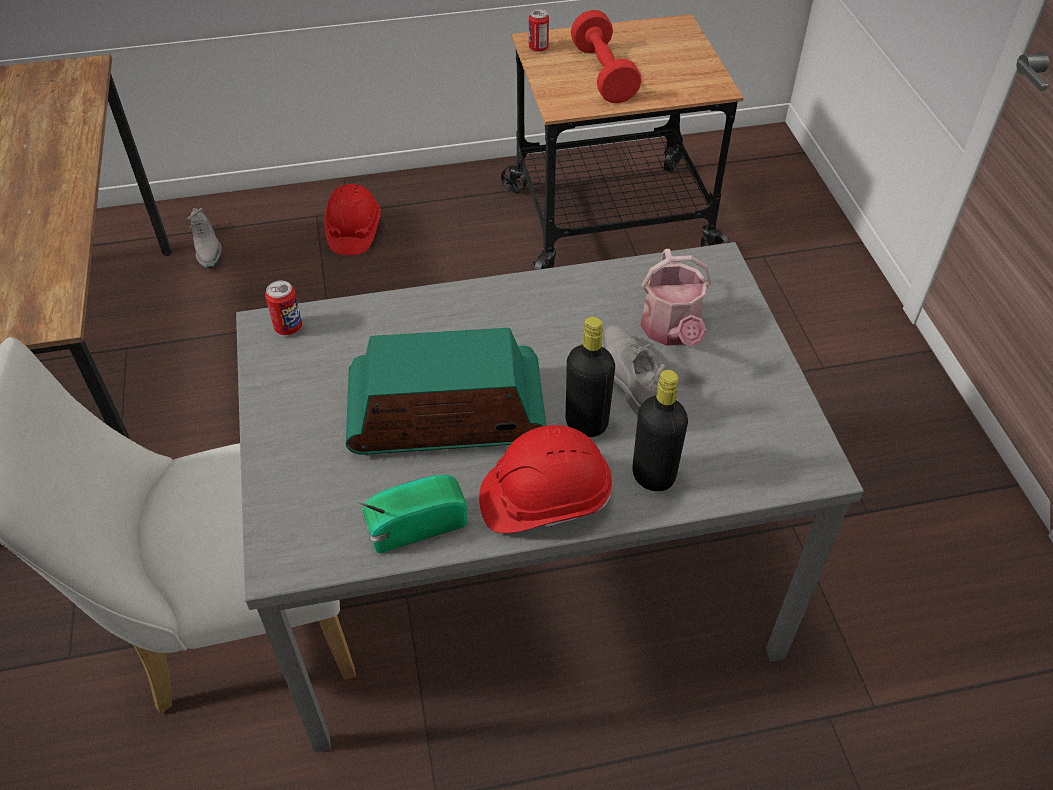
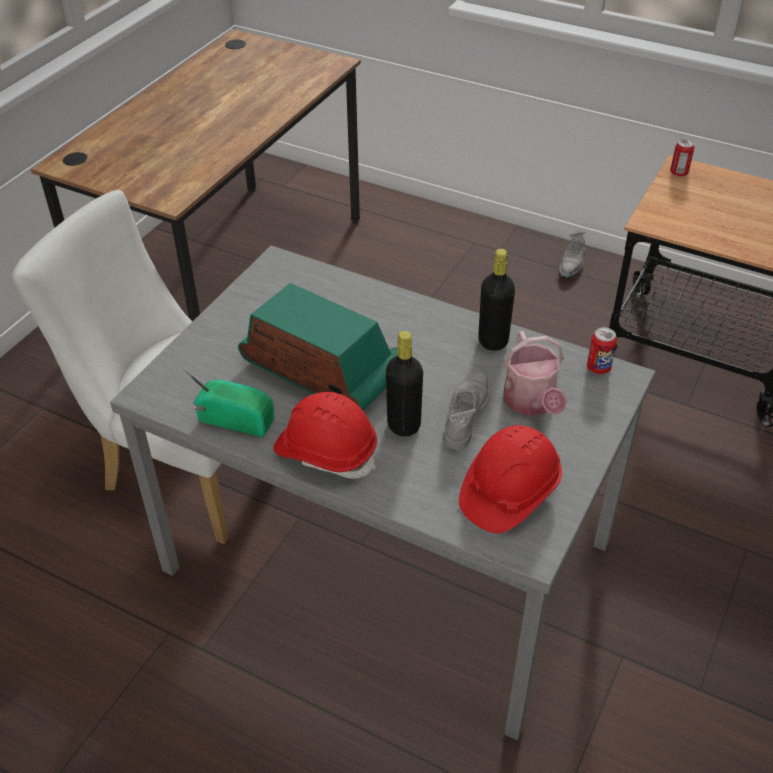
camera: 40 degrees right, 5 degrees down
grey shoe [188,208,222,268] -> grey shoe moved to [559,229,585,278]
can [265,281,302,335] -> can moved to [587,327,617,374]
red hard hat [324,184,381,255] -> red hard hat moved to [459,425,562,533]
red dumbbell [571,10,642,103] -> none
black bottle [632,370,688,491] -> black bottle moved to [478,249,515,351]
watering can [640,249,711,347] -> watering can turned 45 degrees counterclockwise [503,331,567,416]

